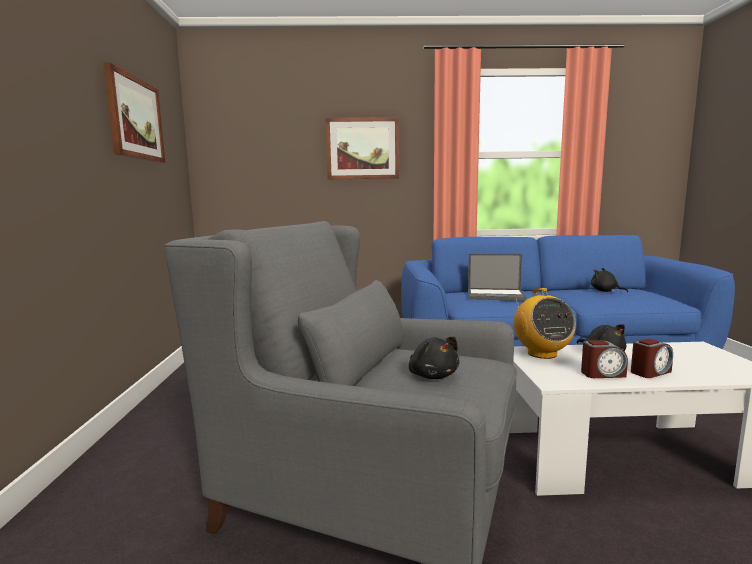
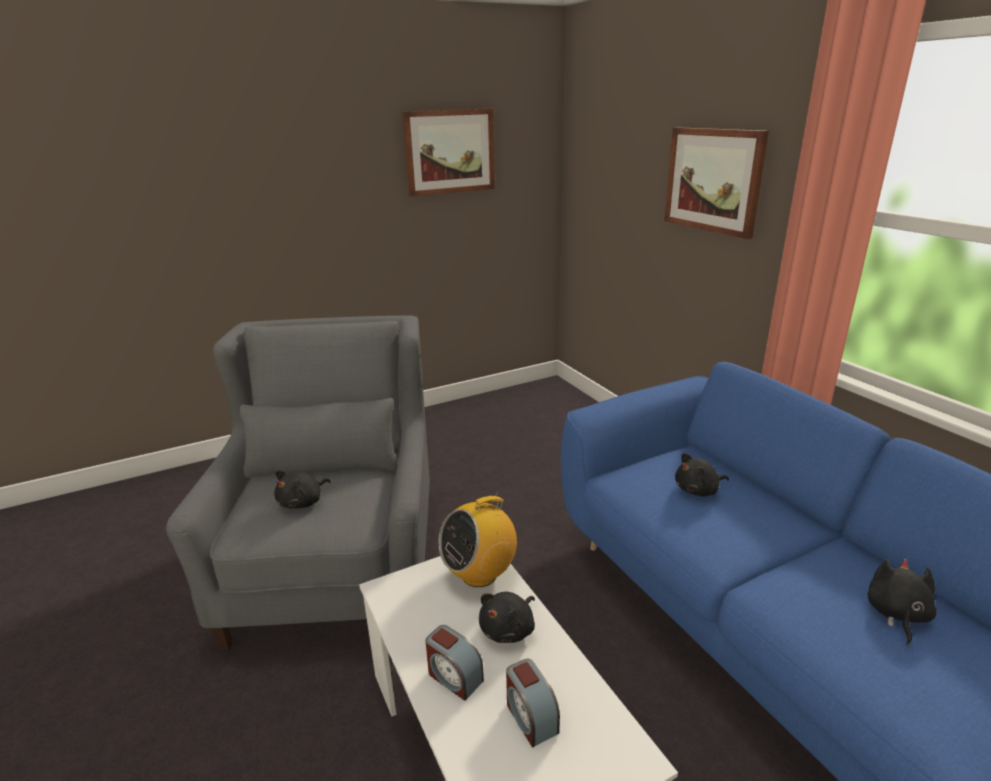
camera: 65 degrees right, 15 degrees up
laptop [468,254,527,301] -> black plush toy [675,453,729,497]
alarm clock [581,340,628,378] -> alarm clock moved to [506,659,560,747]

